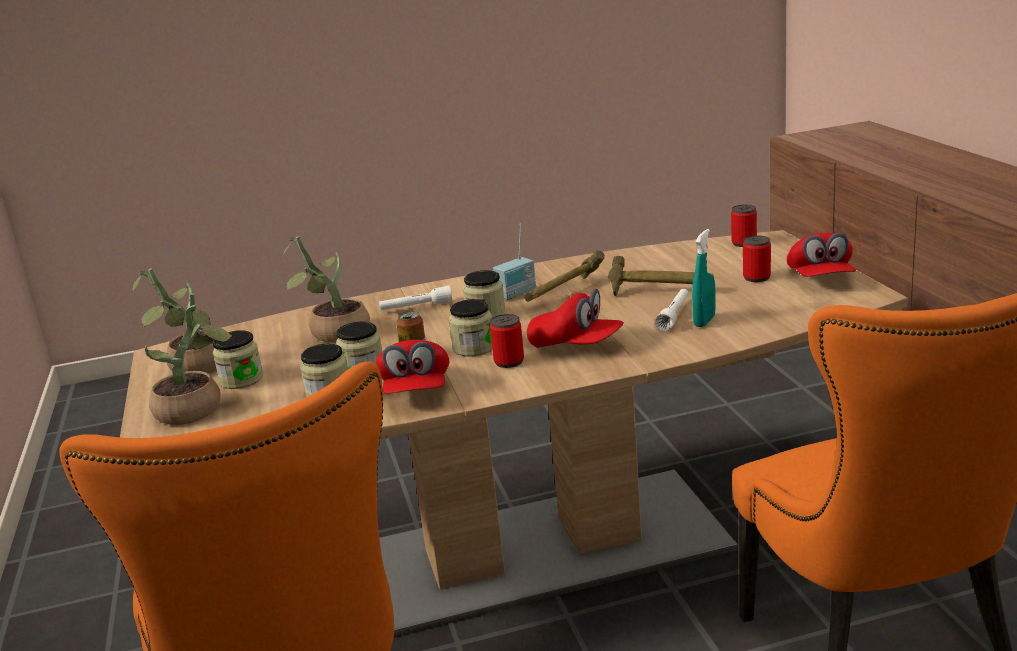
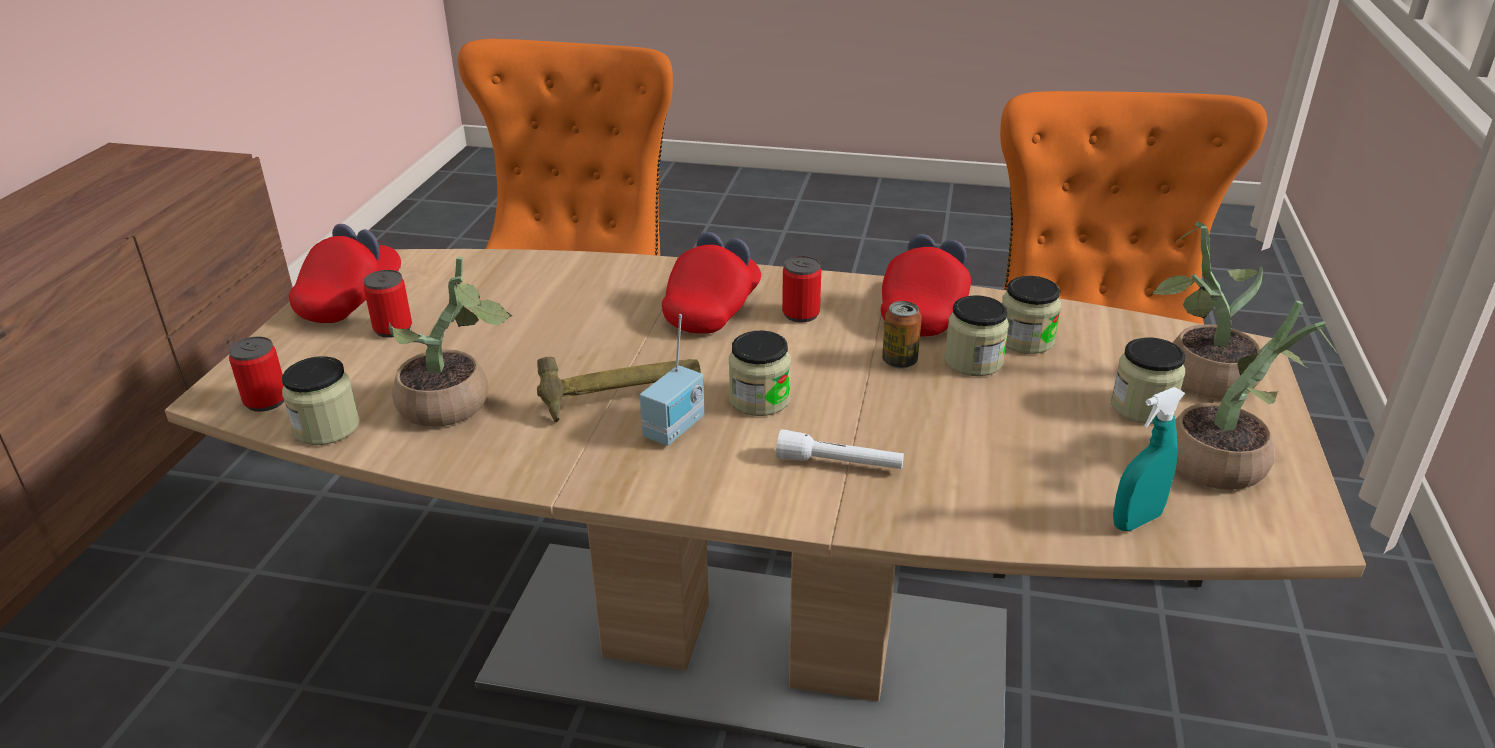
camera: 155 degrees left, 10 degrees up
potted plant [283,236,370,343] -> potted plant moved to [389,256,512,427]
jar [449,299,492,357] -> jar moved to [282,356,360,445]
radio [493,223,536,300] -> radio turned 135 degrees clockwise [640,314,705,446]
red cap [527,289,624,348] -> red cap turned 60 degrees clockwise [662,232,761,334]
hammer [607,256,714,296] -> none
white flashlight [655,289,689,331] -> none
turquoise spray bottle [692,229,716,327] -> turquoise spray bottle moved to [1113,387,1185,531]

